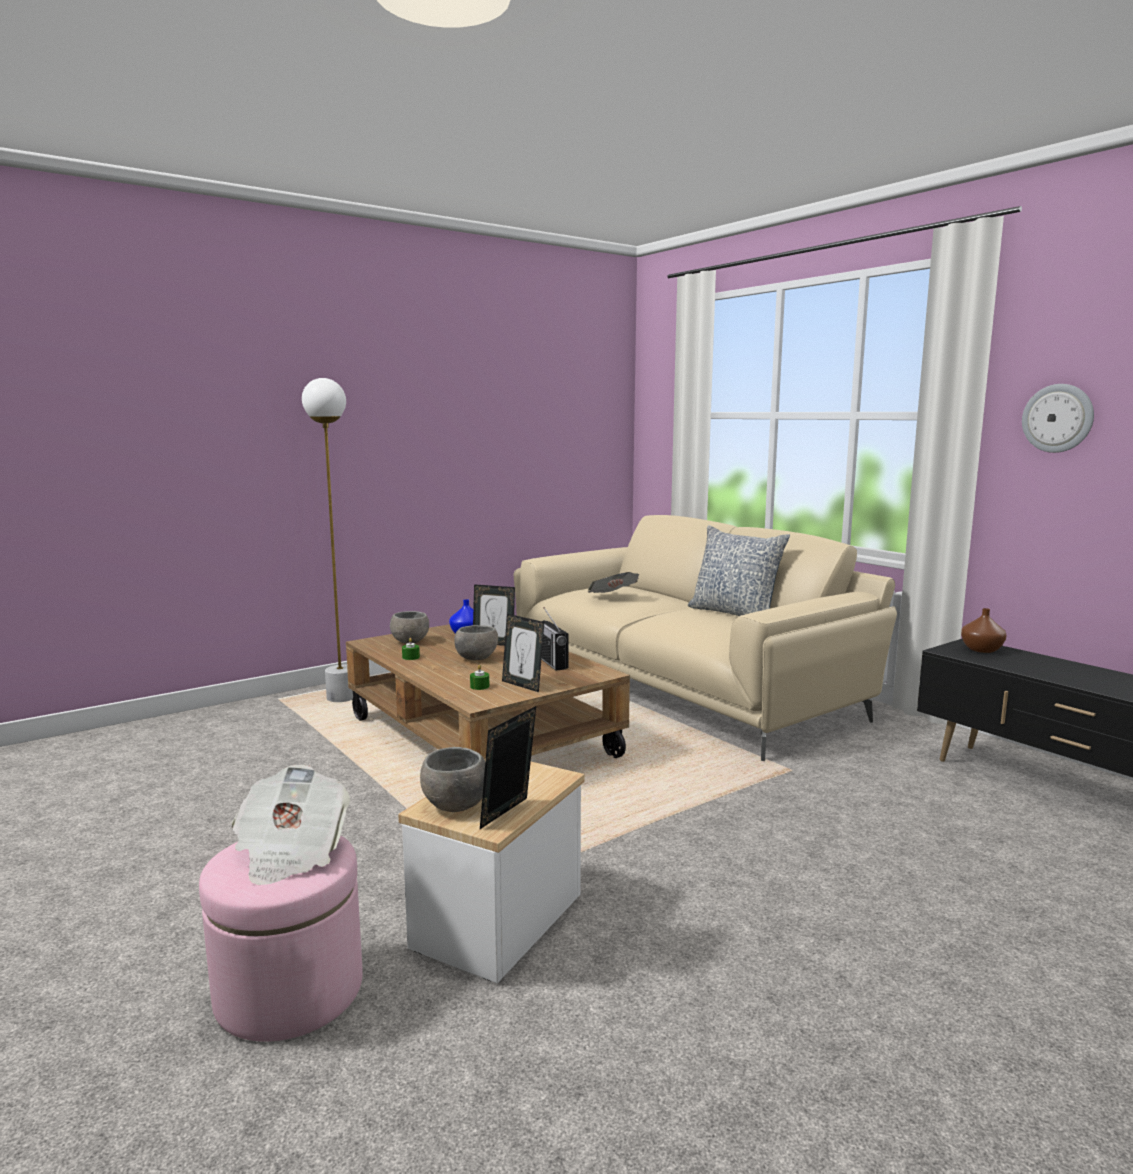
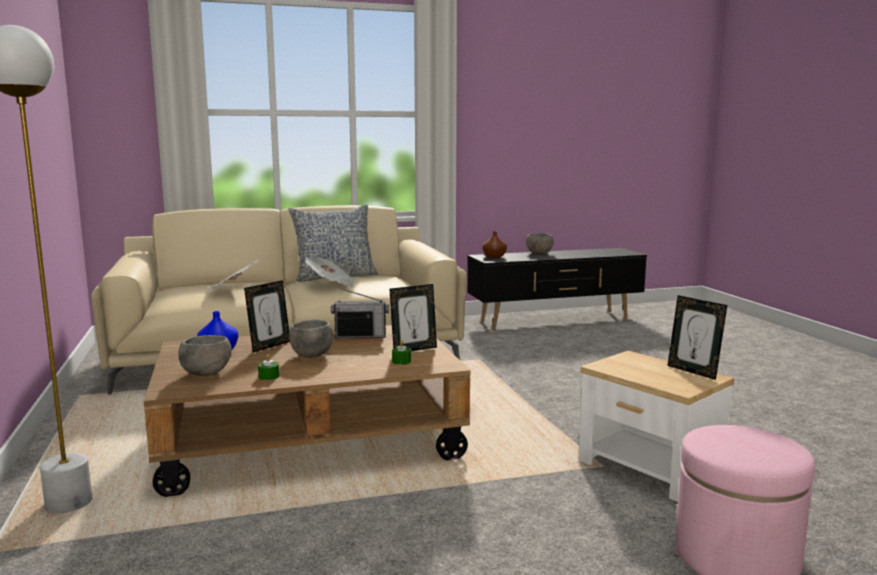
camera: 70 degrees left, 0 degrees up
newspaper [231,764,350,885] -> newspaper moved to [305,255,354,287]
grey bowl [420,747,485,812] -> grey bowl moved to [526,233,554,255]
wall clock [1022,384,1094,453] -> none

